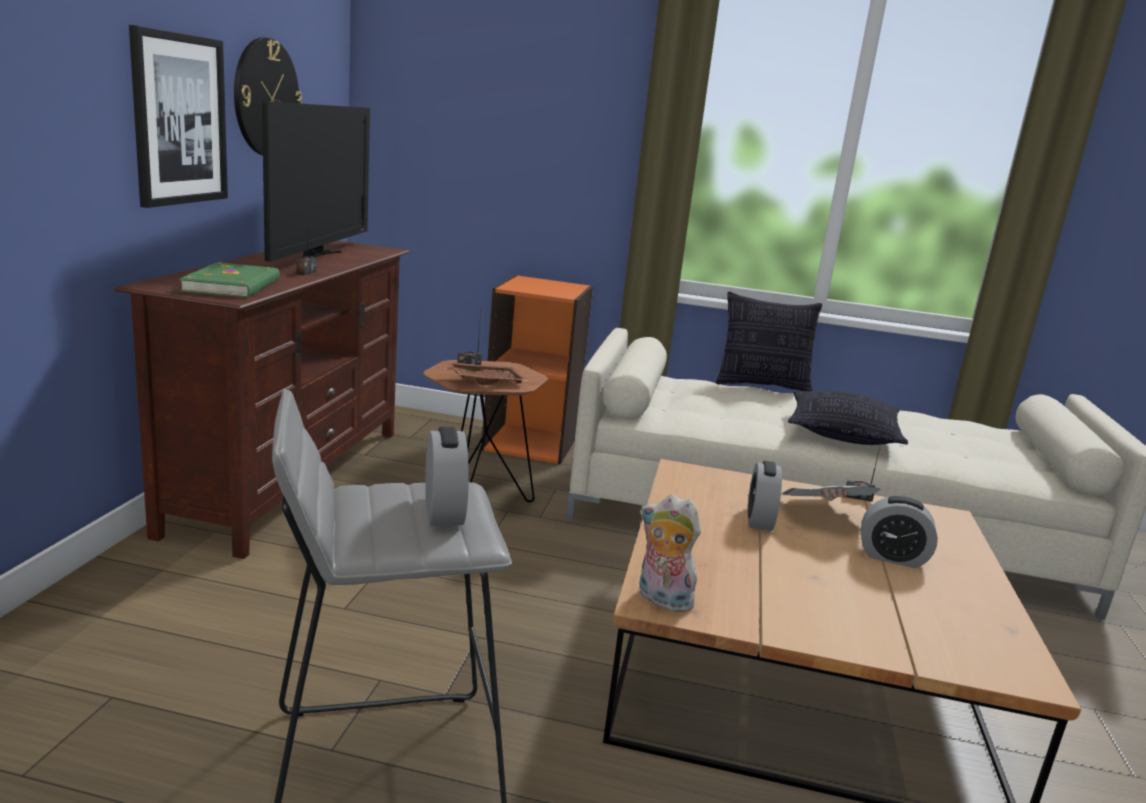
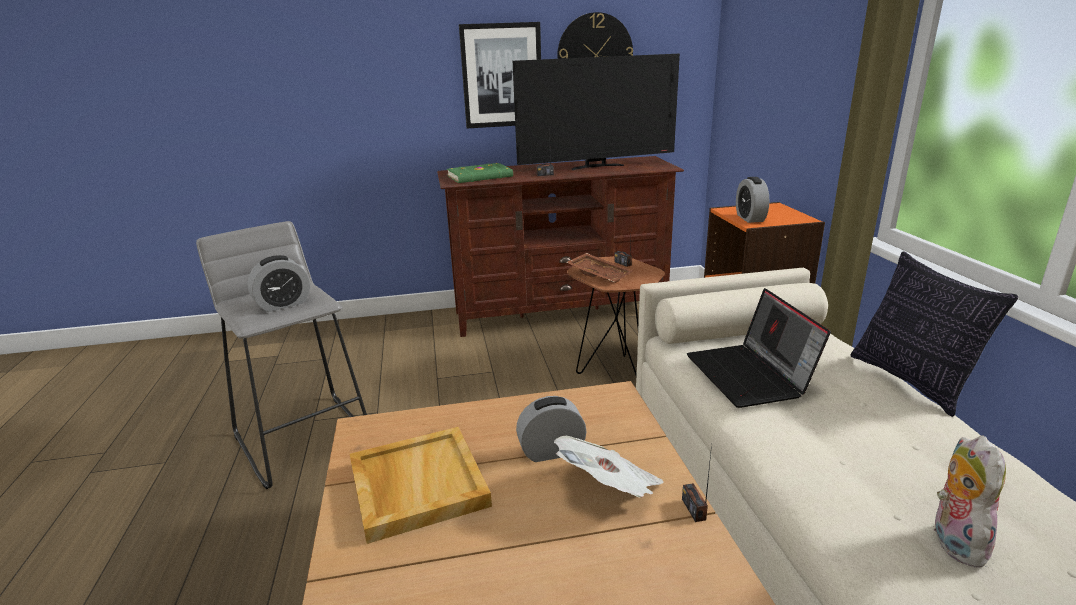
camera: 70 degrees right, 5 degrees up
plush toy [640,495,701,613] -> plush toy moved to [934,435,1006,568]
pillow [788,390,908,445] -> none
alarm clock [861,496,938,568] -> alarm clock moved to [736,177,769,223]
none -> beige tray [350,427,492,544]
none -> laptop [687,288,831,408]

